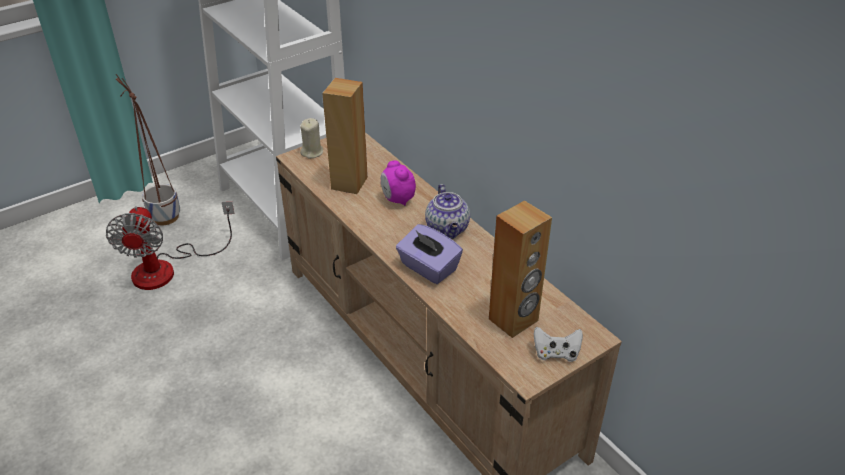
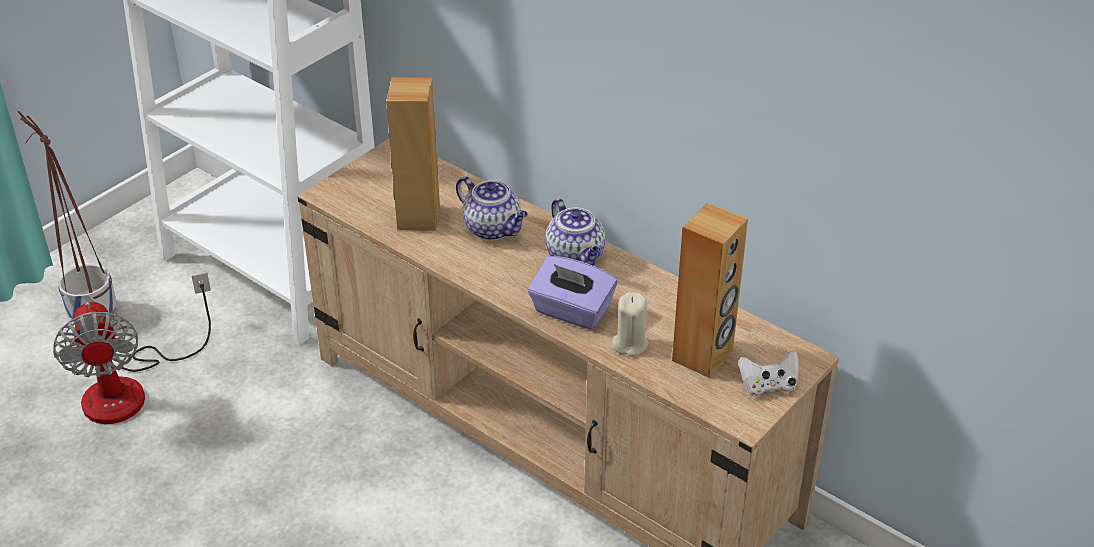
camera: 15 degrees left, 0 degrees up
beige candle [300,118,323,159] -> beige candle moved to [612,292,649,356]
alarm clock [381,160,416,206] -> teapot [456,176,528,240]

